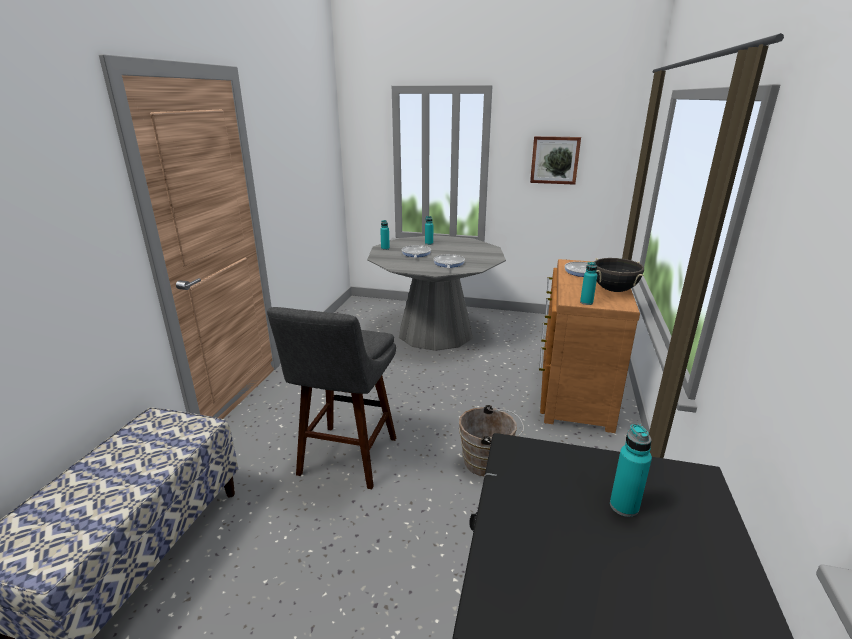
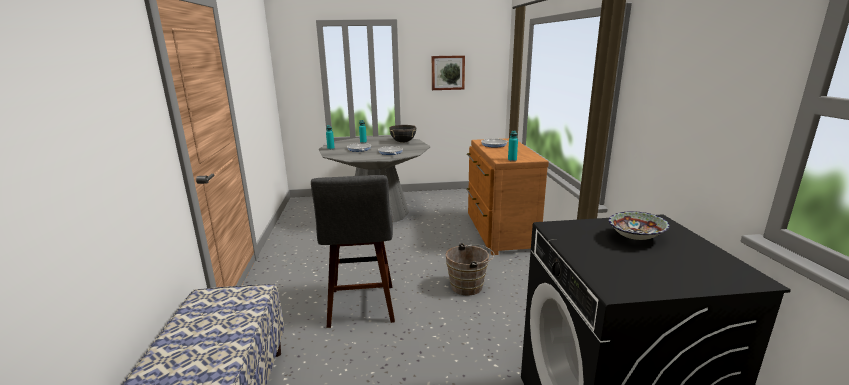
camera: 20 degrees left, 5 degrees down
black cooking pot [594,258,644,292] -> black cooking pot moved to [389,125,417,143]
turquoise bottle [610,424,652,517] -> bowl [608,211,670,240]

